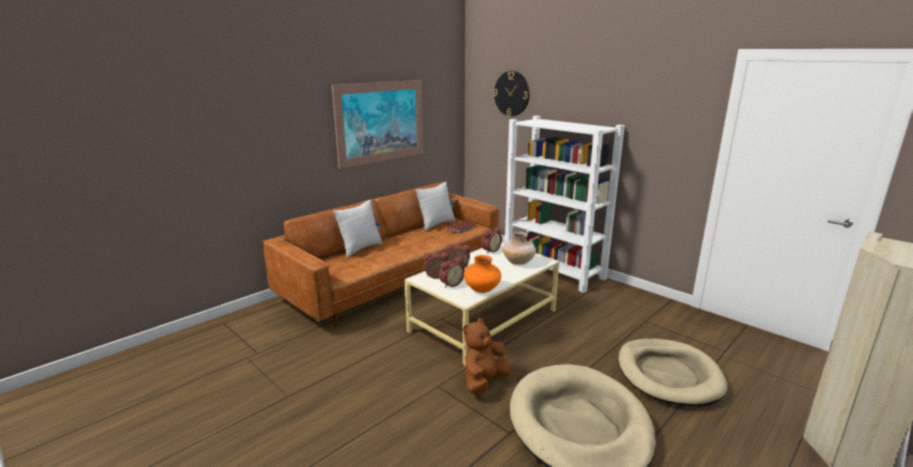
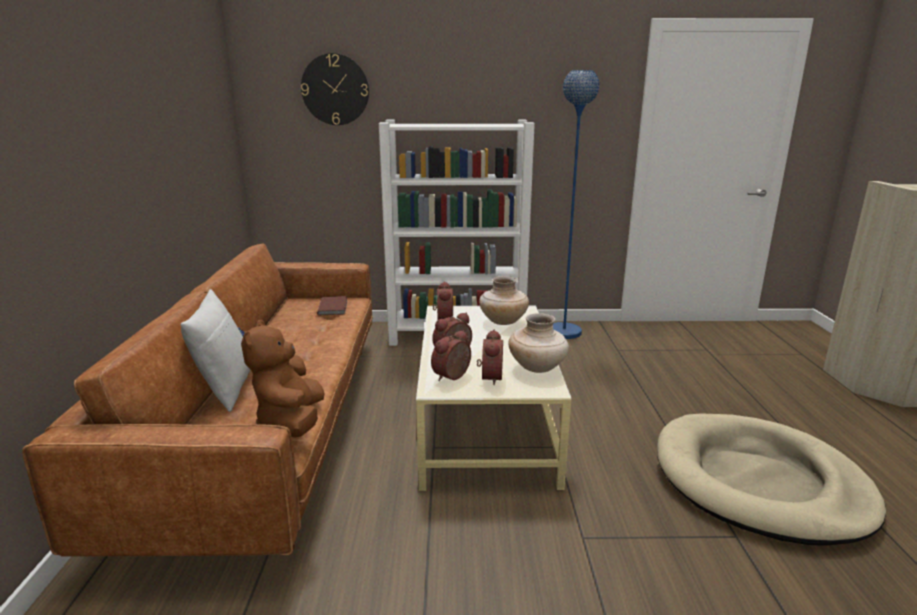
camera: 45 degrees left, 0 degrees up
picture [332,80,423,169] -> none
grey pillow [416,182,455,231] -> none
brown plush toy [463,318,510,394] -> brown plush toy moved to [241,320,325,437]
orange vase [464,255,501,293] -> beige vase [509,313,569,373]
beige dog bed [618,339,728,406] -> none
none -> blue floor lamp [553,70,599,339]

